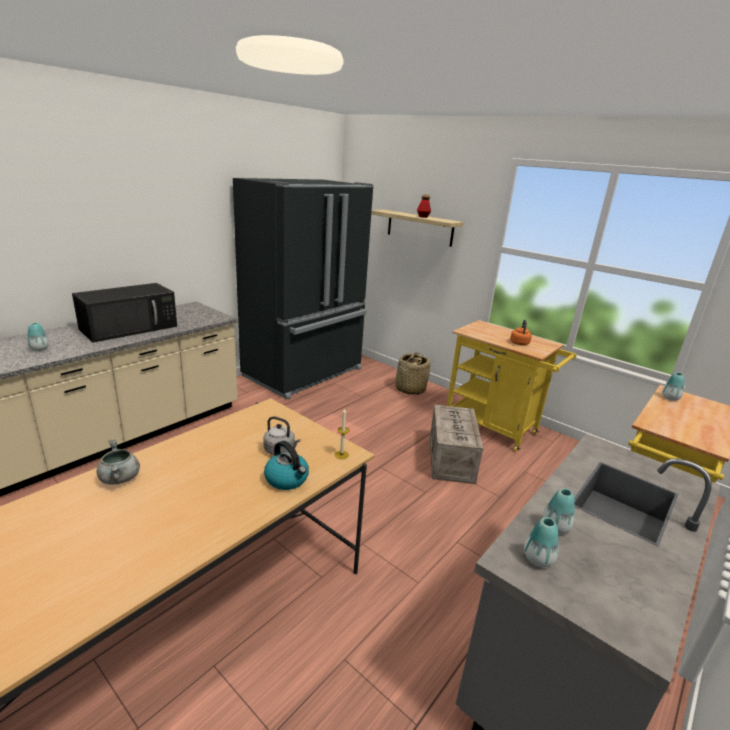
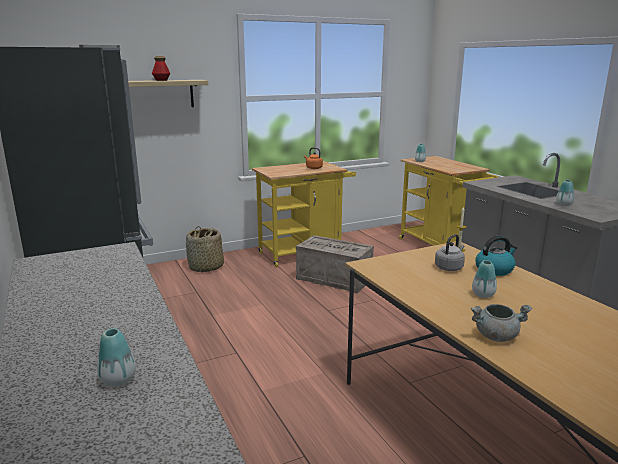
camera: 65 degrees left, 5 degrees down
black microwave [72,283,177,342] -> none
vase [524,517,559,568] -> vase moved to [472,260,497,298]

